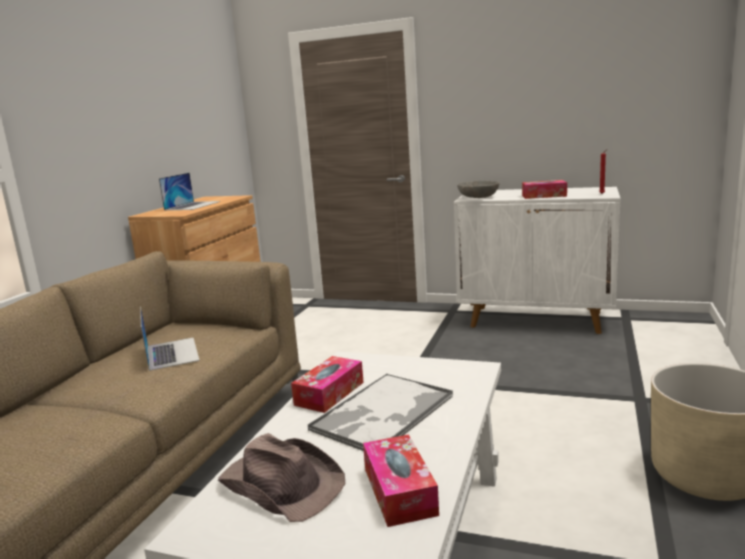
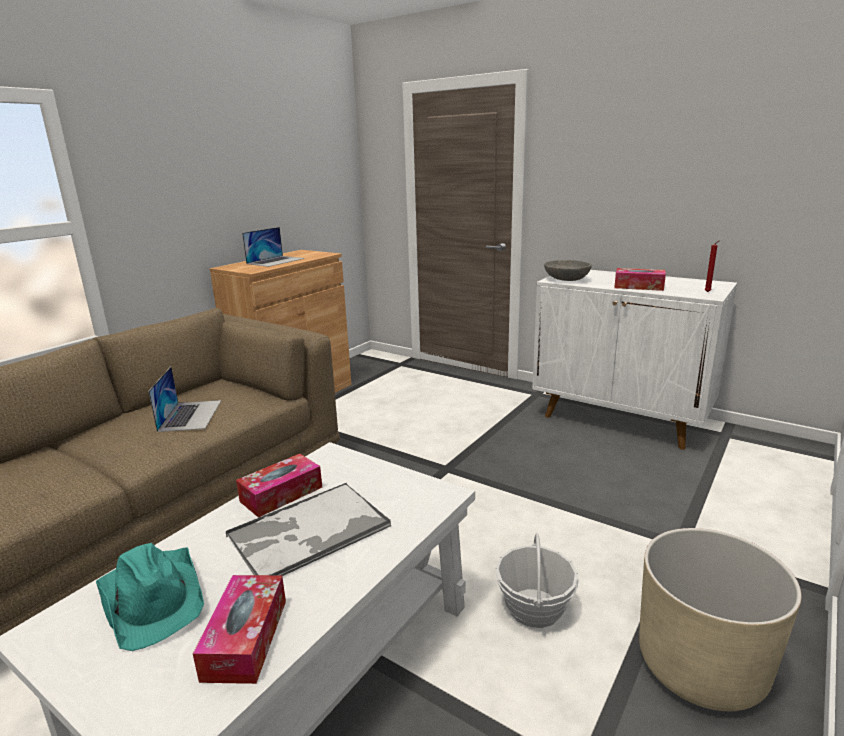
camera: 15 degrees right, 5 degrees up
brown hat [218,433,345,522] -> turquoise hat [96,543,204,651]
none -> basket [496,533,579,628]

